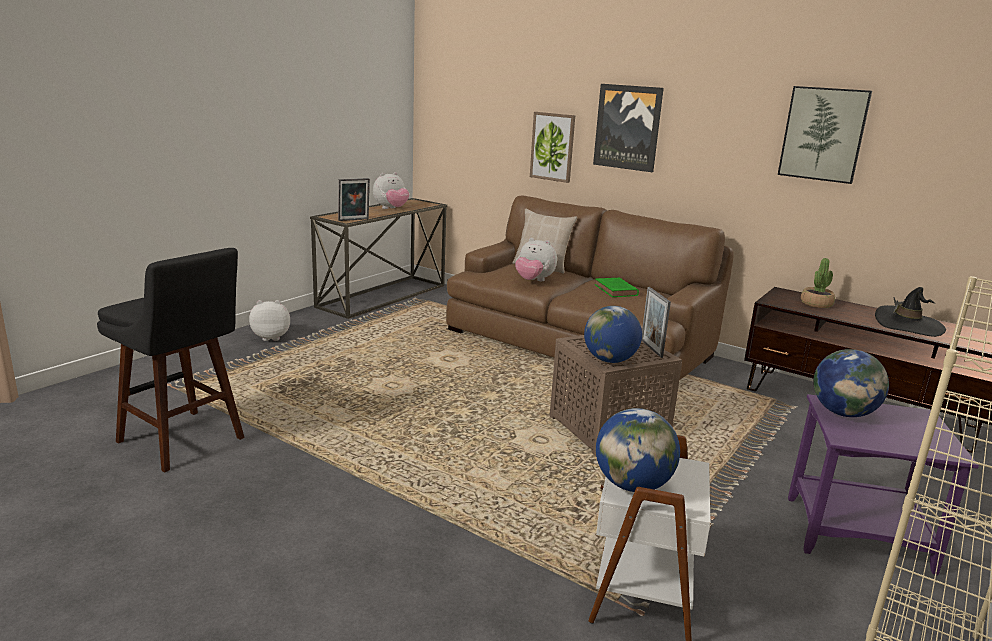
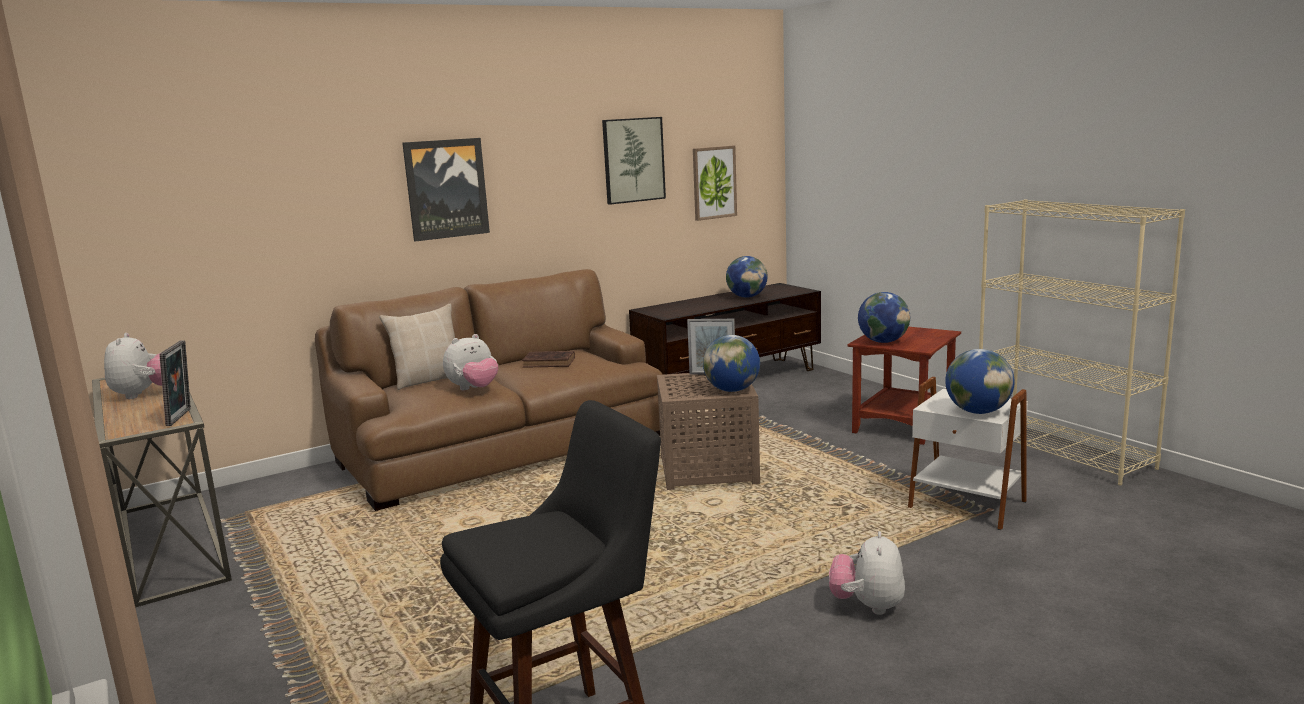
camera: 65 degrees left, 5 degrees down
plush toy [249,300,290,341] -> plush toy moved to [829,531,905,615]
picture [530,112,575,183] -> picture moved to [693,146,737,221]
green book [595,278,639,297] -> brown book [522,351,575,368]
purple side table [788,394,979,575] -> brown side table [848,327,961,445]
potted plant [801,258,835,308] -> none
black hat [875,287,946,337] -> globe [726,256,768,298]

